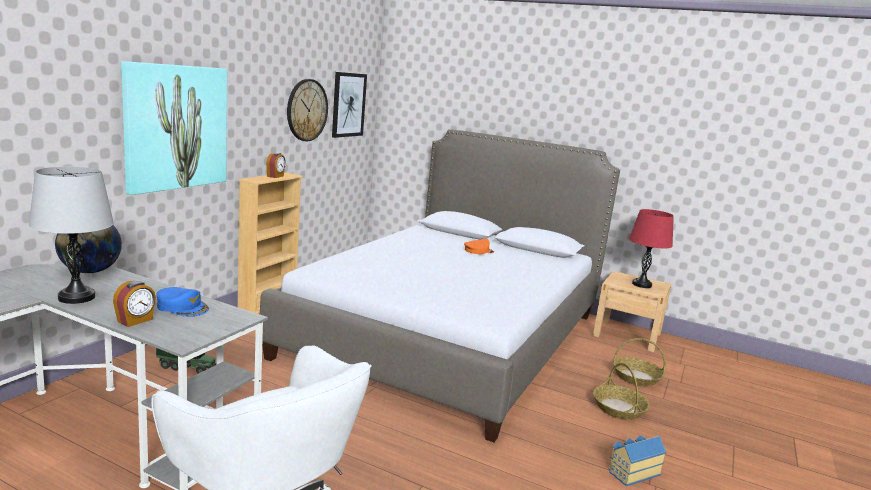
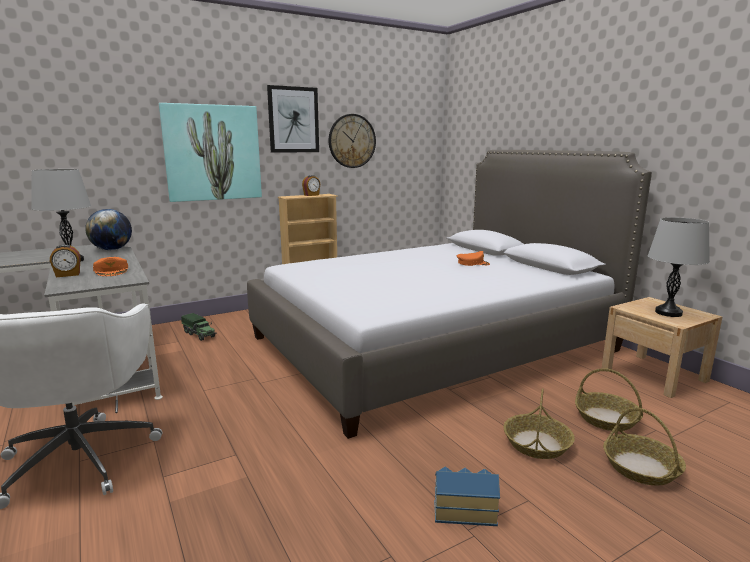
camera: 35 degrees right, 0 degrees up
blue cap [156,287,209,317] -> orange cap [93,257,128,276]
picture [332,72,367,138] -> picture moved to [267,85,319,153]
red table lamp [629,209,674,288] -> grey table lamp [648,217,710,317]
none -> basket [603,408,686,485]

